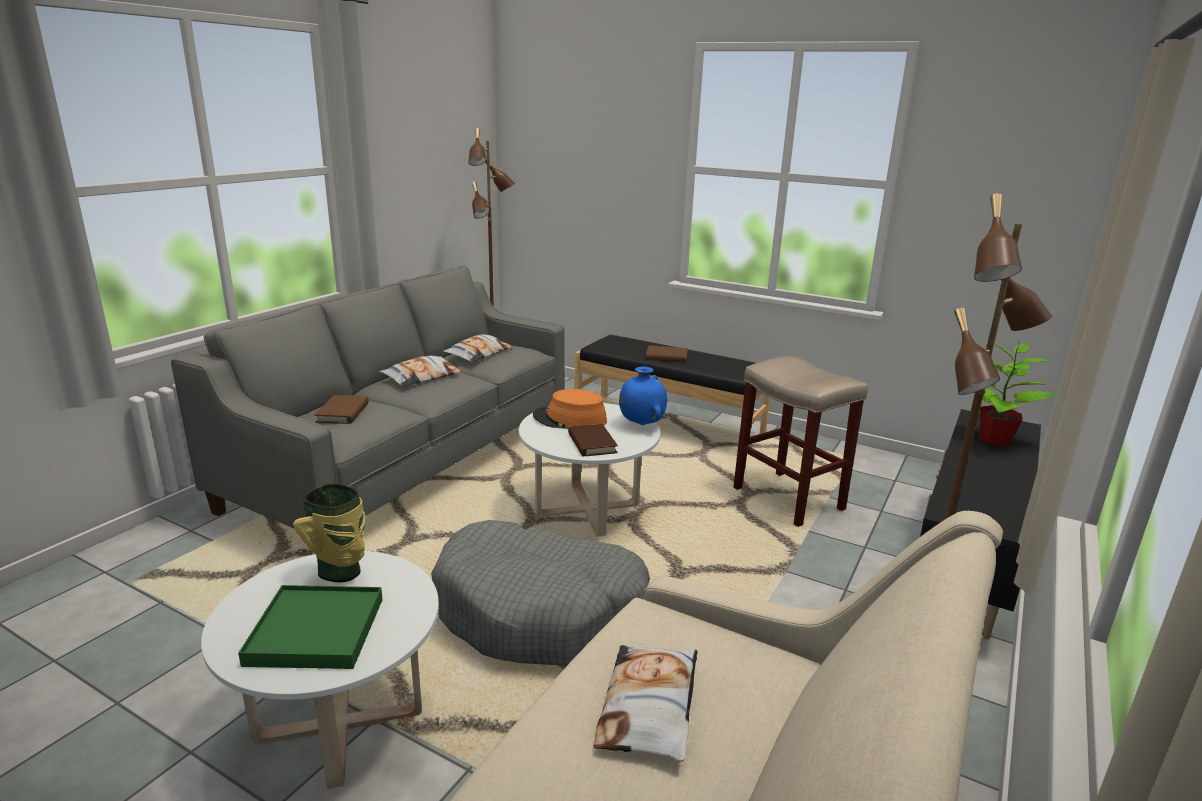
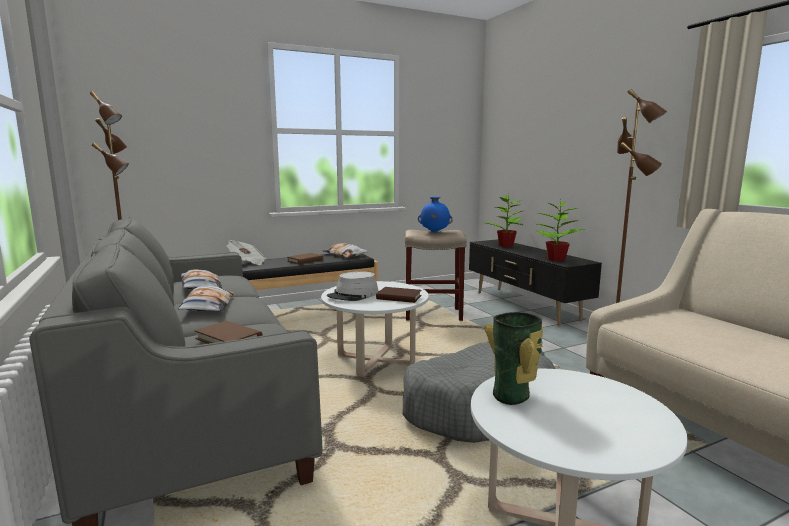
camera: 55 degrees left, 10 degrees down
green tray [238,585,383,669] -> none
orange hat [533,389,607,429] -> grey hat [327,271,378,301]
pillow [594,645,698,762] -> pillow moved to [323,243,368,257]
blue vase [619,367,667,425] -> blue vase moved to [418,197,453,233]
none -> newspaper [226,240,267,265]
none -> potted plant [535,199,585,261]

